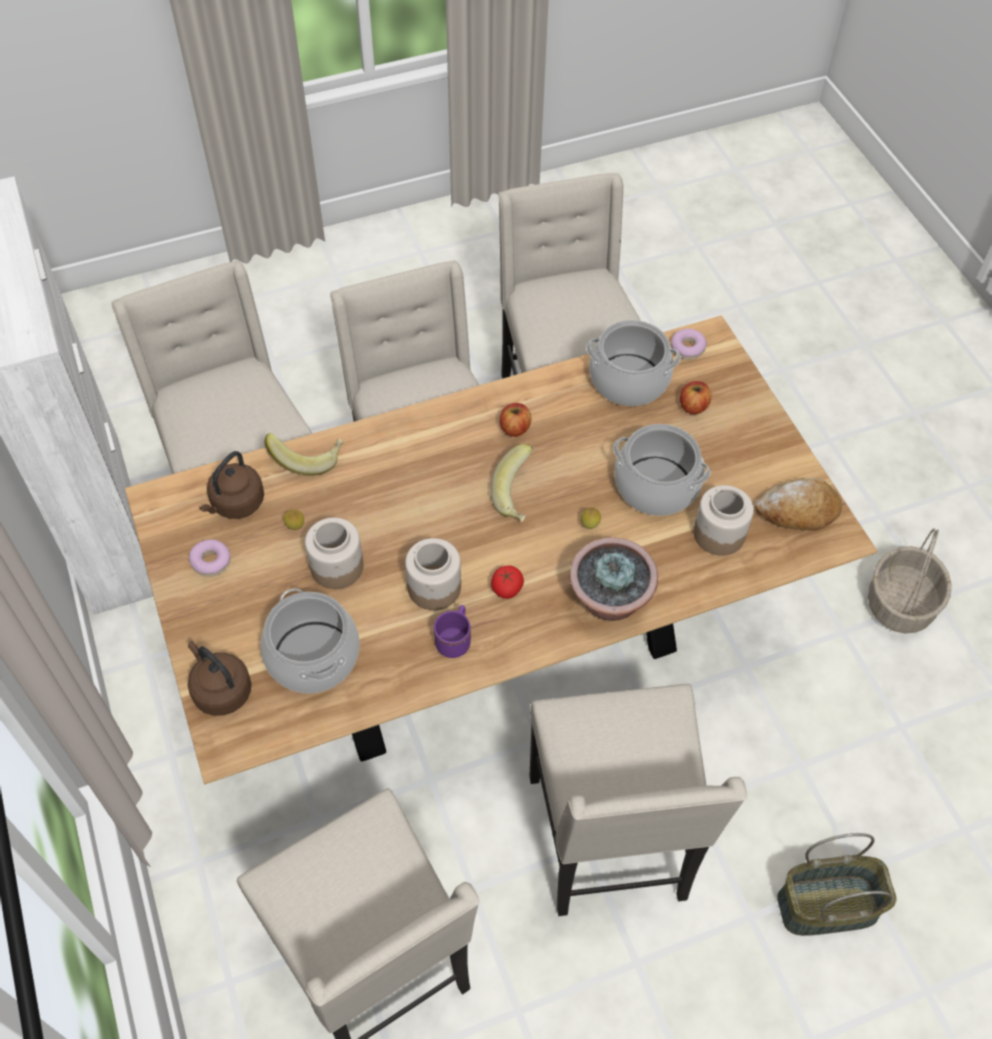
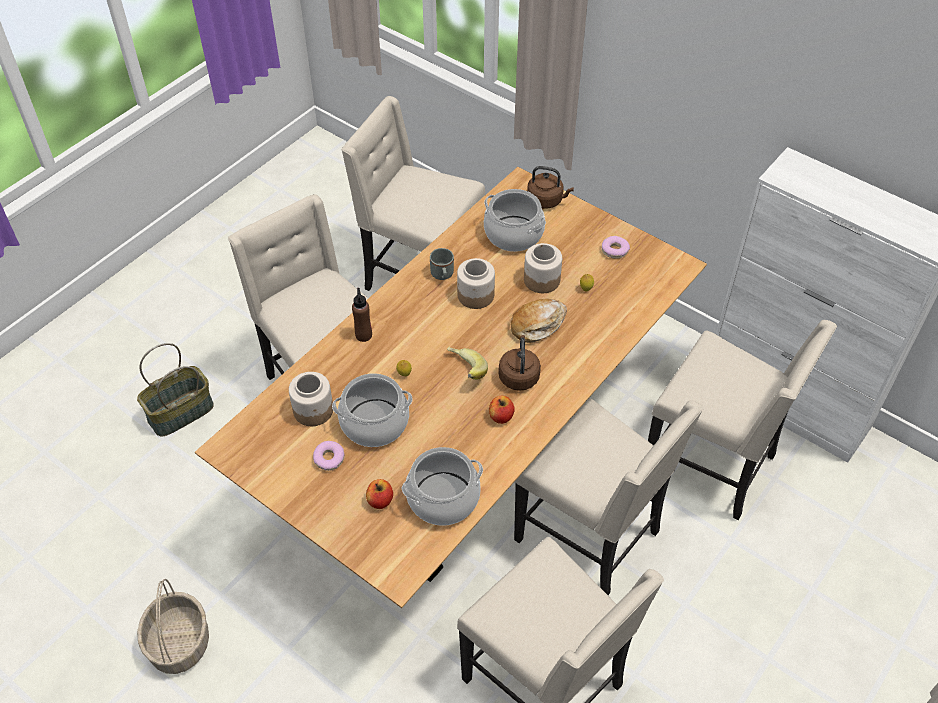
camera: 150 degrees right, 5 degrees down
brown kettle [199,451,264,519] -> brown kettle moved to [498,335,541,391]
banana [265,433,344,476] -> none
purple mug [434,605,471,658] -> grey mug [430,248,454,280]
tomato [491,566,524,599] -> none
potted plant [569,537,658,621] -> brown bottle [352,288,372,342]
donut [671,329,707,360] -> donut moved to [313,441,345,471]
bread [754,478,842,531] -> bread moved to [511,299,567,343]

